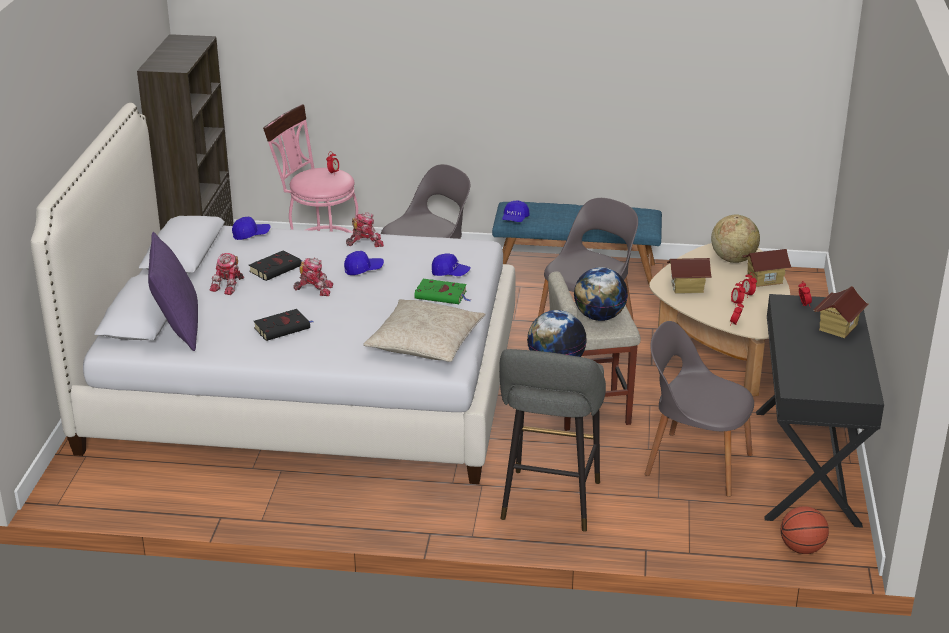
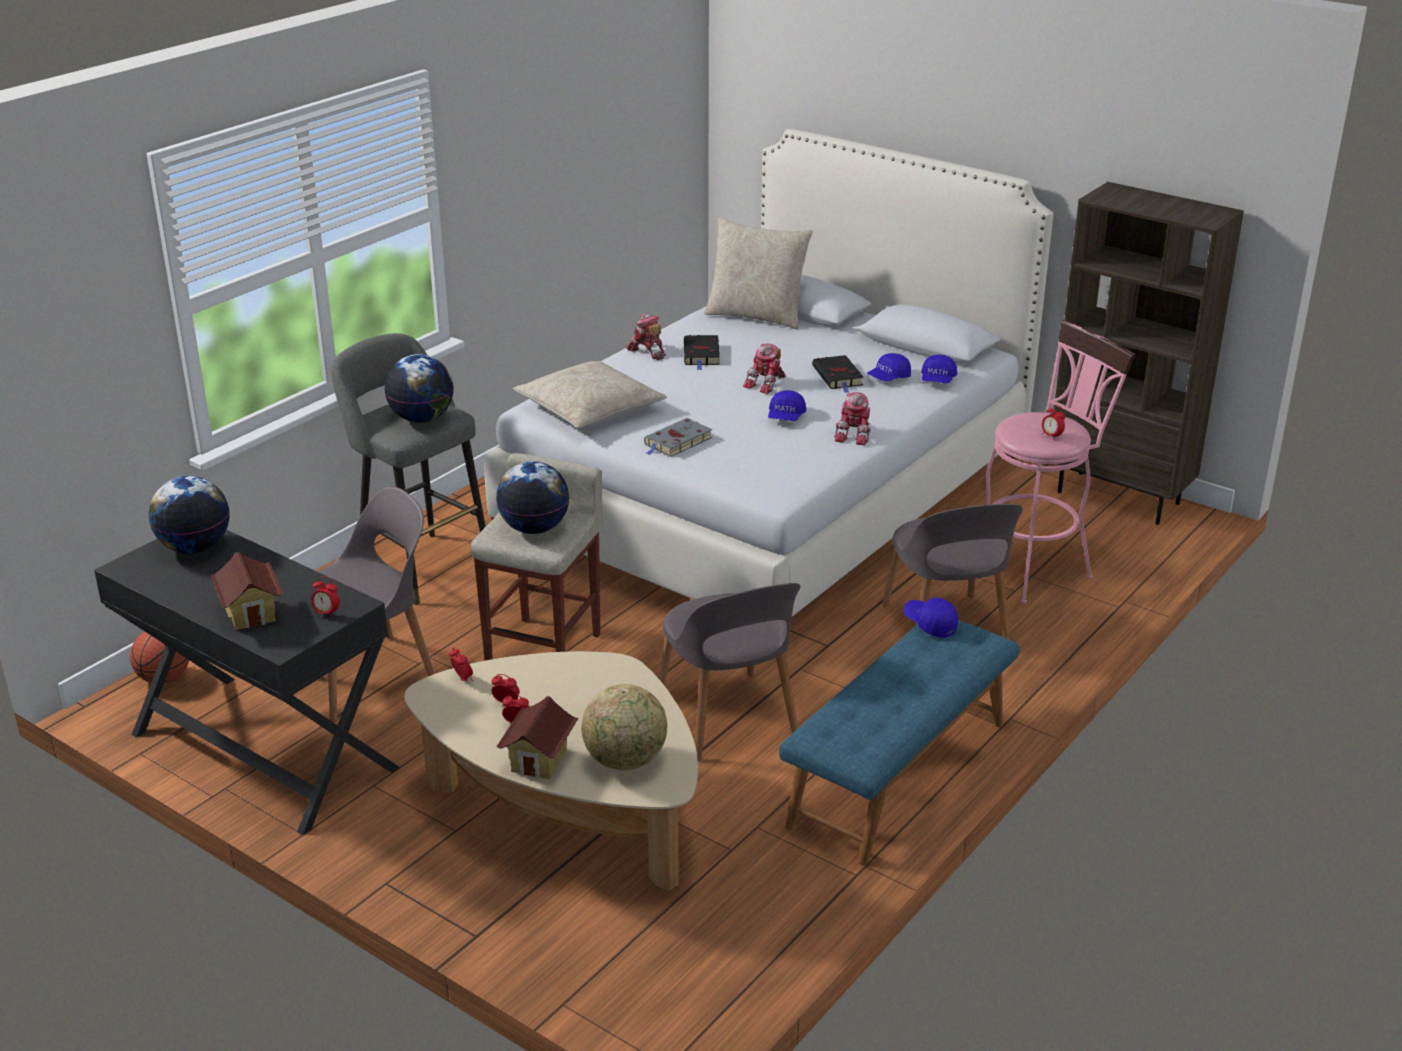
camera: 120 degrees right, 0 degrees up
purple pillow [148,232,198,351] -> beige pillow [704,218,813,329]
toy robot [210,253,244,295] -> toy robot moved to [626,313,666,360]
green book [414,279,471,304] -> grey book [644,418,712,457]
blue cap [432,253,471,276] -> blue cap moved to [867,353,911,382]
toy house [667,258,712,294] -> none
none -> globe [148,476,230,553]

